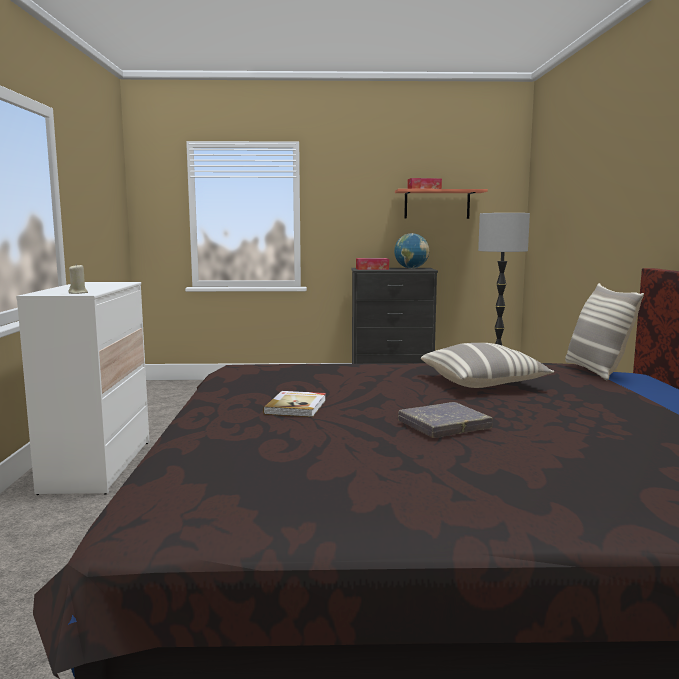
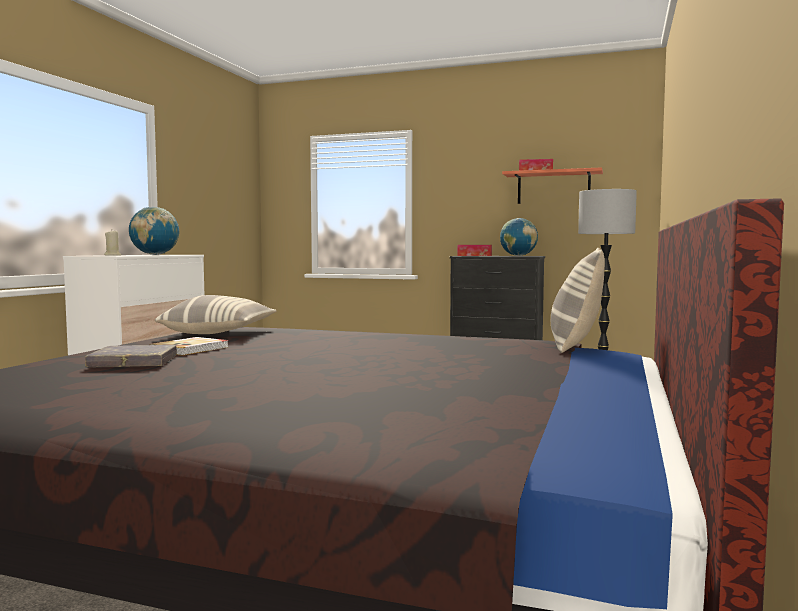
camera: 20 degrees right, 5 degrees down
grey book [398,402,493,438] -> grey book moved to [85,345,177,367]
pillow [421,343,555,388] -> pillow moved to [155,295,276,334]
none -> globe [129,207,179,255]

